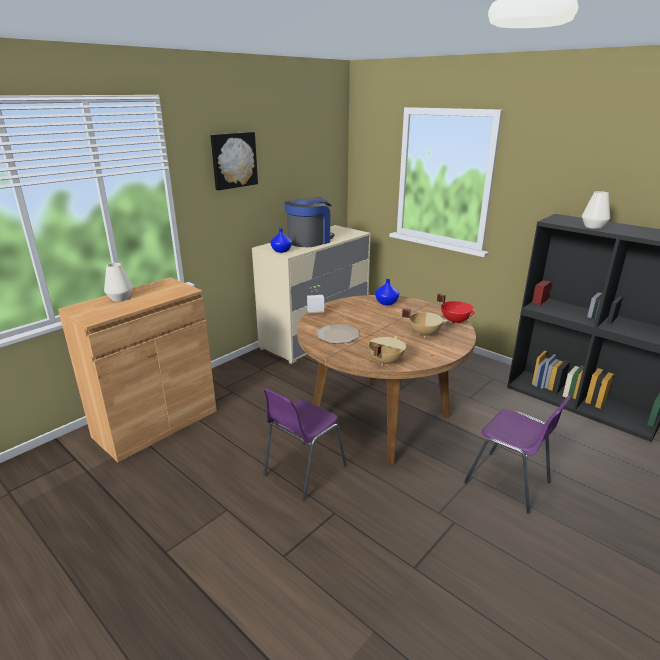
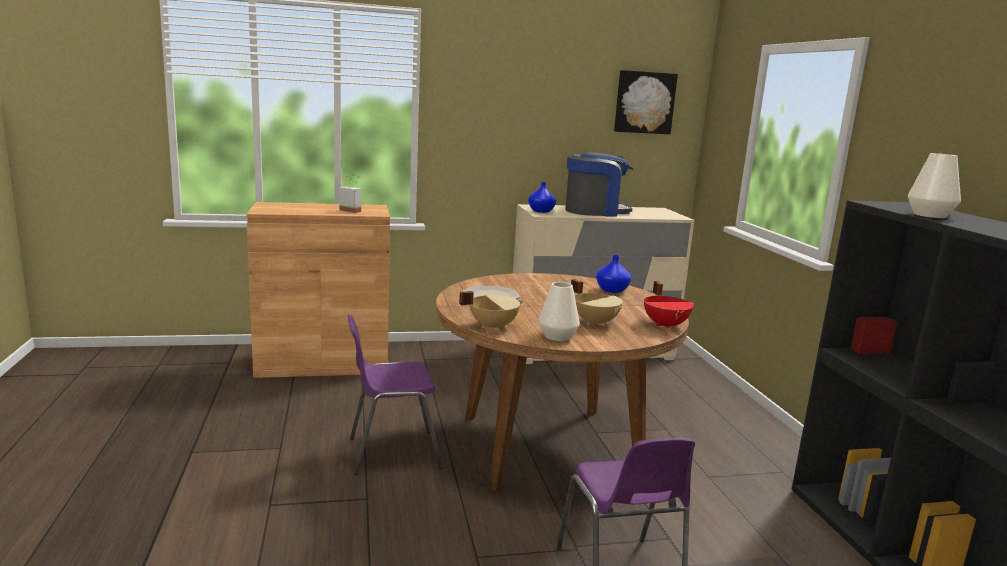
camera: 35 degrees right, 10 degrees down
white vase [104,263,133,301] -> white vase moved to [538,282,580,341]
picture [210,132,258,190] -> picture moved to [614,70,678,134]
potted plant [307,285,324,317] -> potted plant moved to [339,175,361,213]

